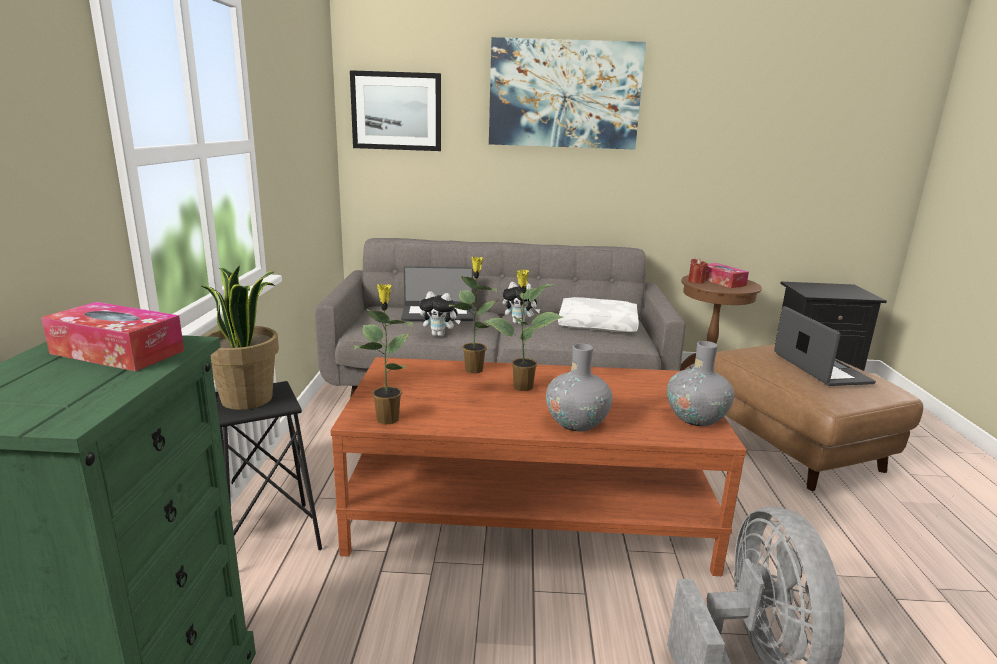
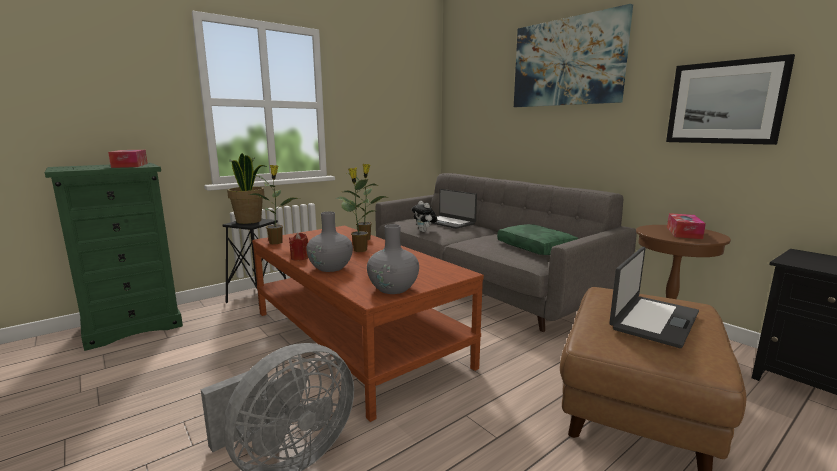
camera: 50 degrees right, 5 degrees down
picture [350,70,441,151] -> picture moved to [666,54,795,145]
plush toy [502,282,541,324] -> none
white pillow [558,297,639,332] -> green pillow [497,224,578,255]
red candle [688,259,707,284] -> red candle moved to [289,233,308,261]

